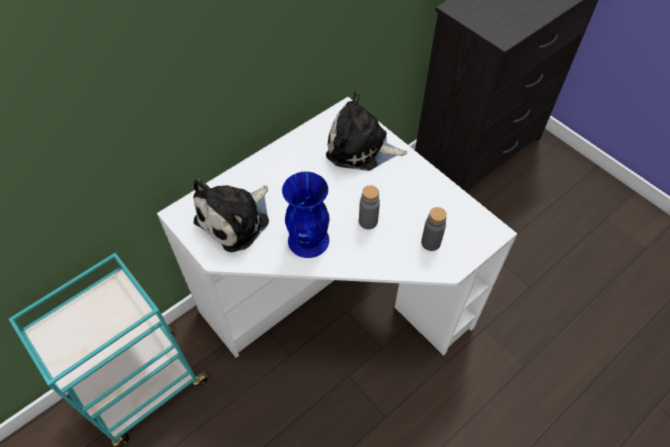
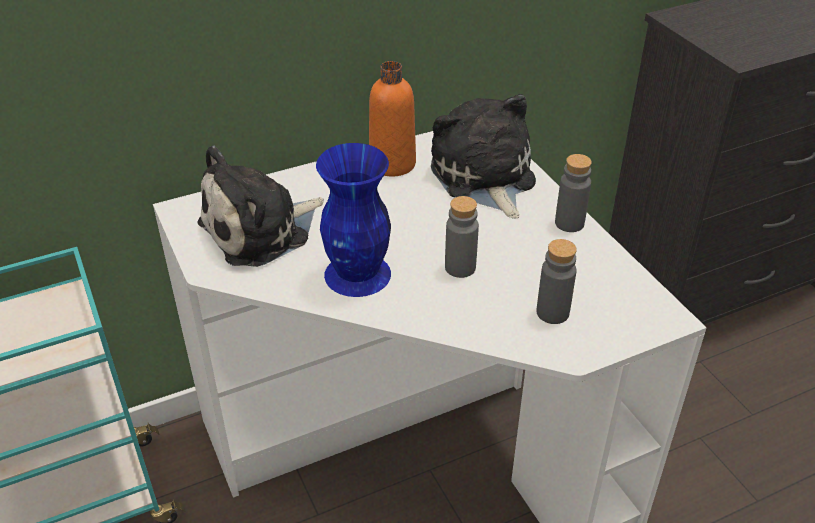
camera: 15 degrees right, 15 degrees down
plush toy [326,91,407,171] -> plush toy turned 45 degrees clockwise [431,94,536,219]
none -> orange bottle [369,61,416,176]
none -> grey bottle [555,154,592,232]

